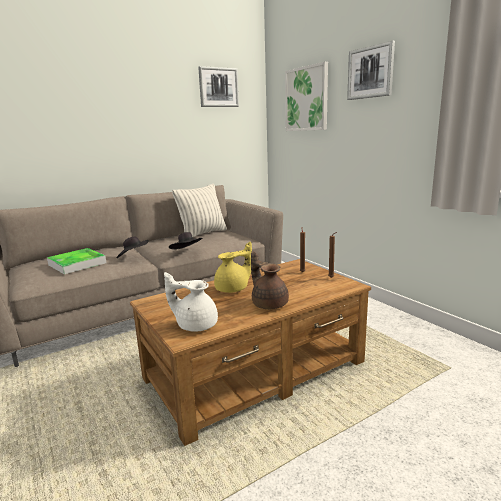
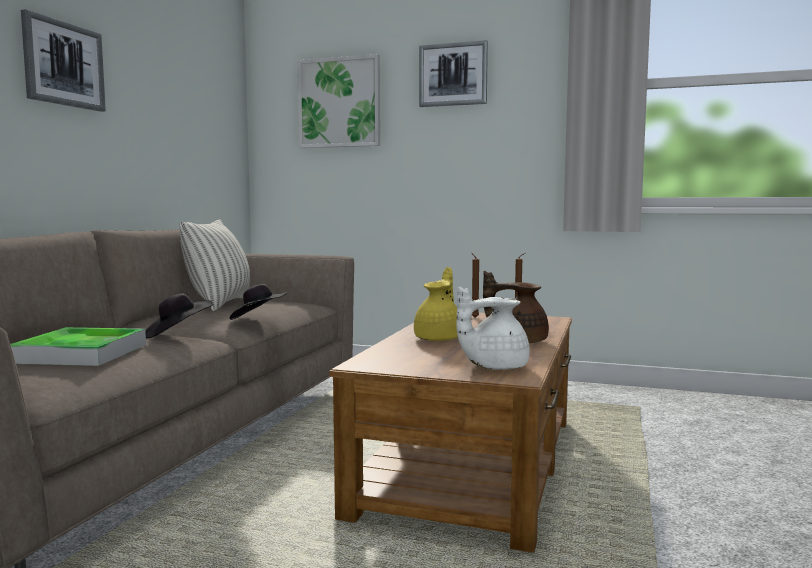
camera: 40 degrees left, 10 degrees down
picture [198,66,239,107] -> picture moved to [21,9,106,112]

